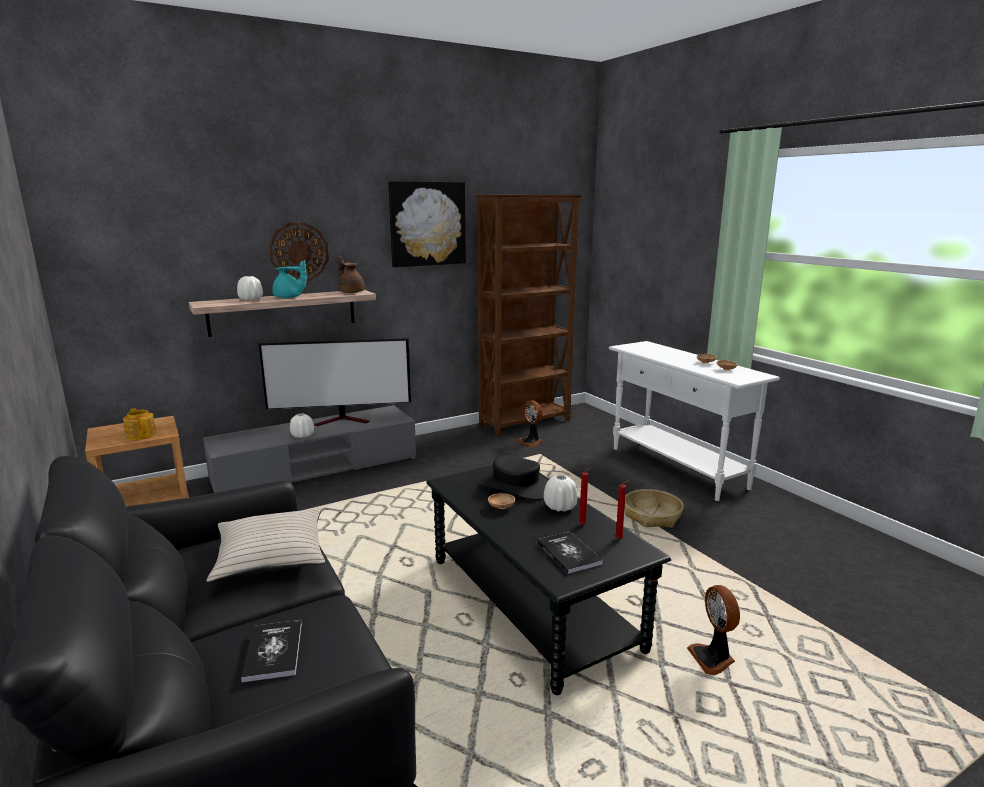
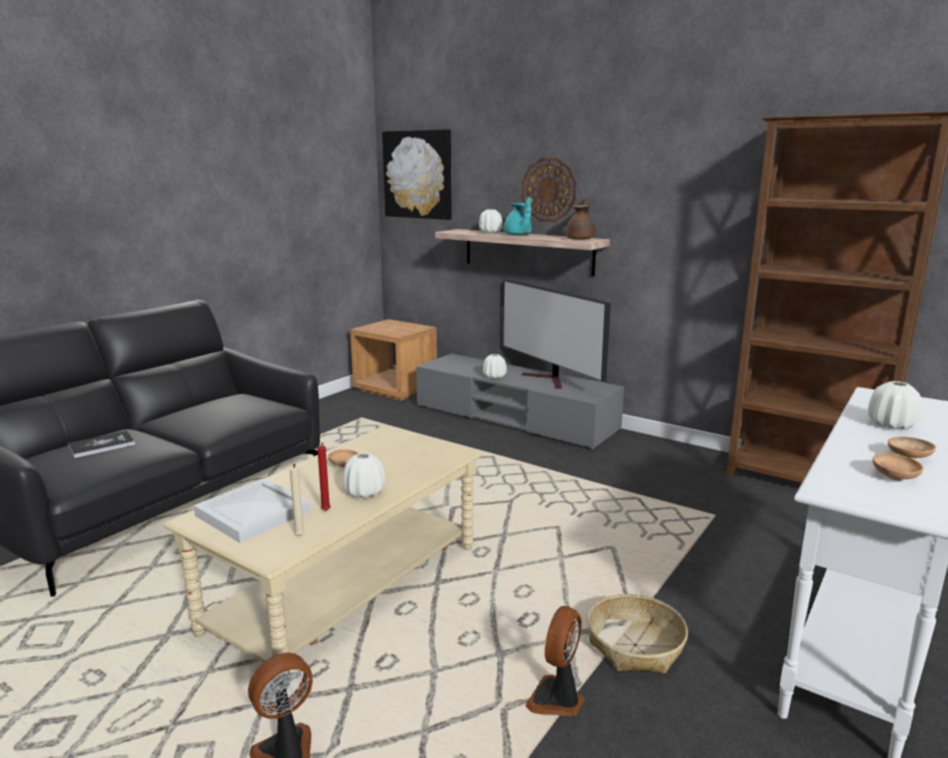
camera: 65 degrees right, 0 degrees up
teapot [123,408,156,440] -> none
beige pillow [207,508,325,583] -> none
picture [388,181,466,267] -> picture moved to [382,129,452,220]
black coffee table [426,465,671,695] -> beige coffee table [164,425,483,685]
black hat [479,455,548,500] -> none
fan [517,401,543,447] -> fan moved to [525,606,584,716]
book [537,531,603,574] -> white tray [194,478,311,543]
red candle [615,480,630,539] -> beige candle [290,464,305,536]
none -> white vase [868,381,922,430]

